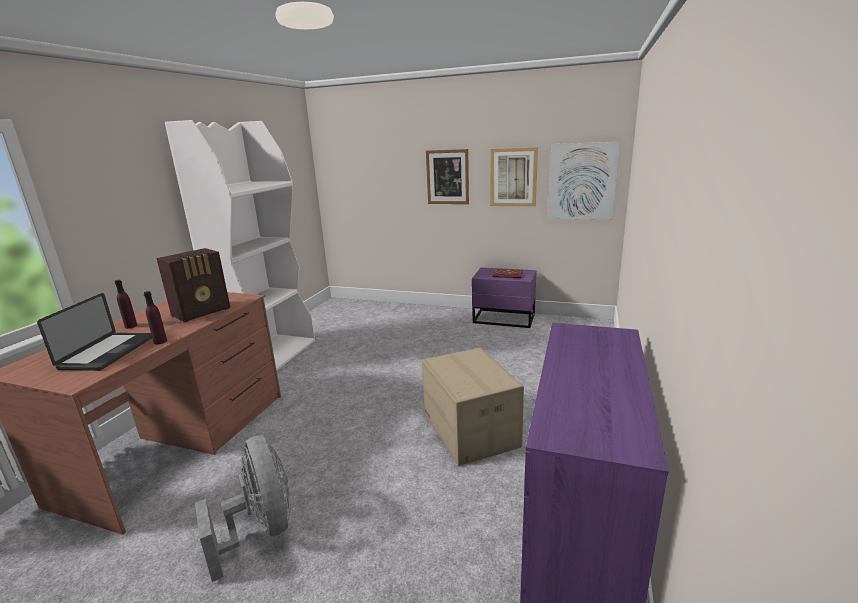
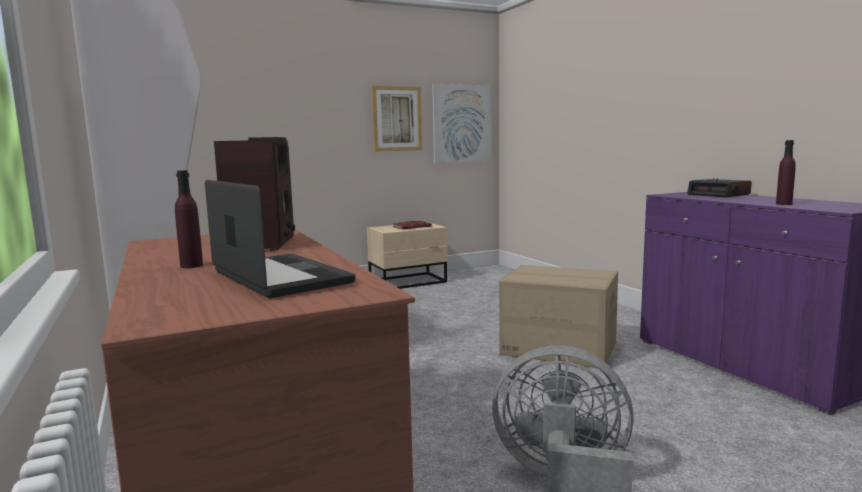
camera: 45 degrees left, 10 degrees down
purple bottle [144,291,167,344] -> purple bottle moved to [776,140,796,205]
picture [426,149,469,204] -> none
purple nightstand [472,268,537,328] -> beige nightstand [367,222,448,289]
none -> alarm clock [687,178,752,197]

